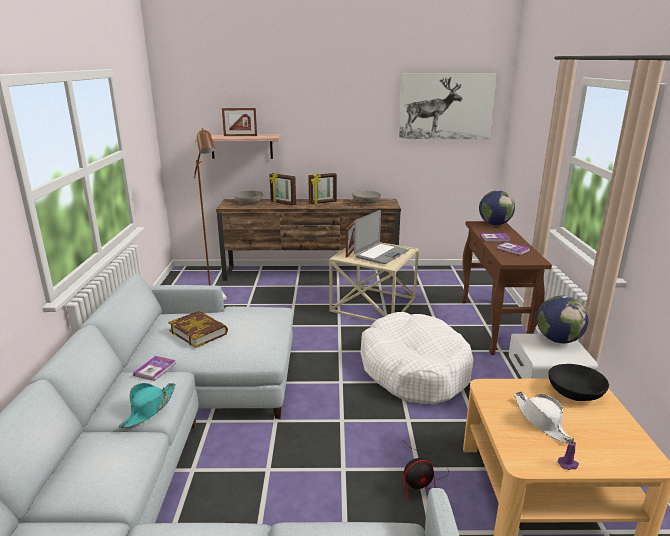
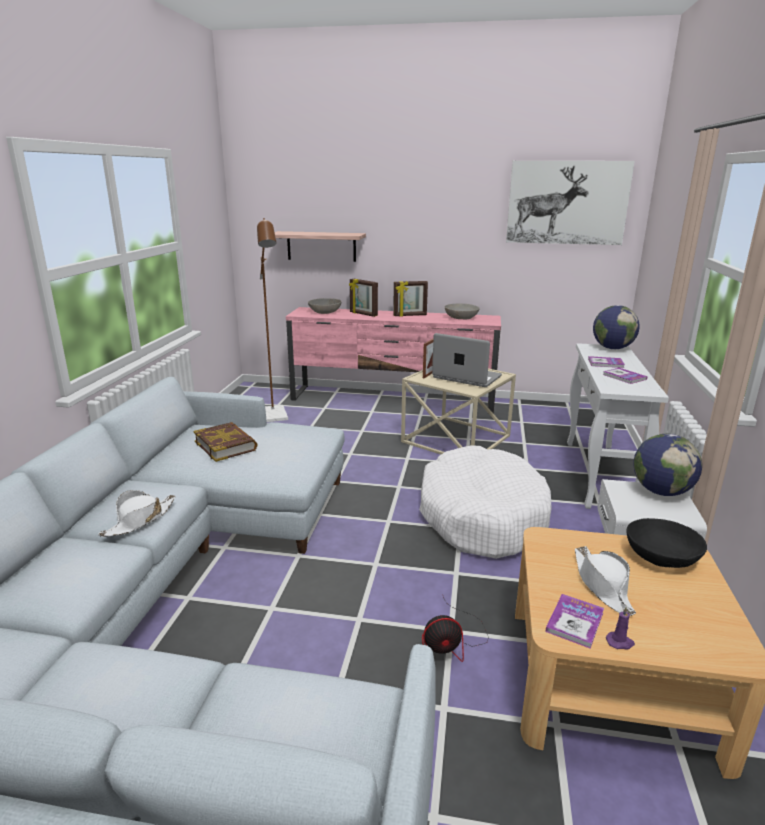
camera: 10 degrees right, 0 degrees up
turquoise hat [119,383,176,428] -> white hat [98,490,176,537]
book [133,356,176,381] -> book moved to [545,594,604,648]
brown tv stand [216,199,401,281] -> pink tv stand [286,307,501,414]
picture frame [222,108,257,136] -> none
laptop [354,210,409,264] -> laptop turned 105 degrees counterclockwise [432,333,502,387]
brown console table [462,221,552,355] -> white console table [567,343,669,509]

